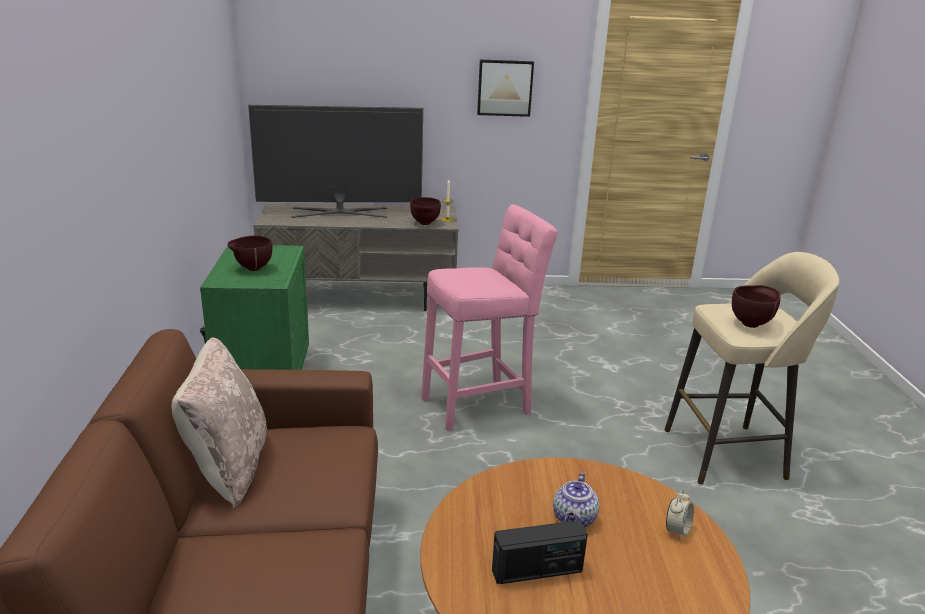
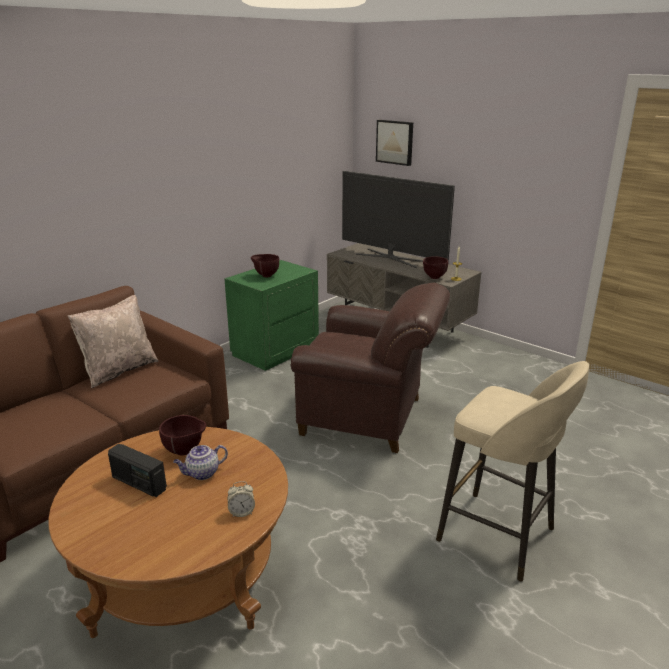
camera: 45 degrees right, 0 degrees up
pink stool [421,204,558,431] -> brown armchair [291,283,450,453]
picture [477,60,534,117] -> picture moved to [376,120,413,166]
brown bowl [732,285,780,328] -> brown bowl moved to [159,415,206,455]

